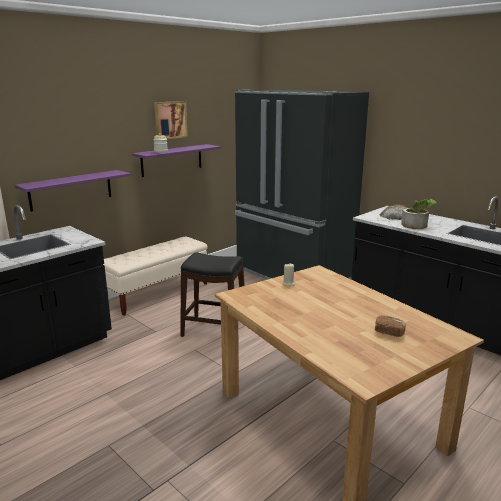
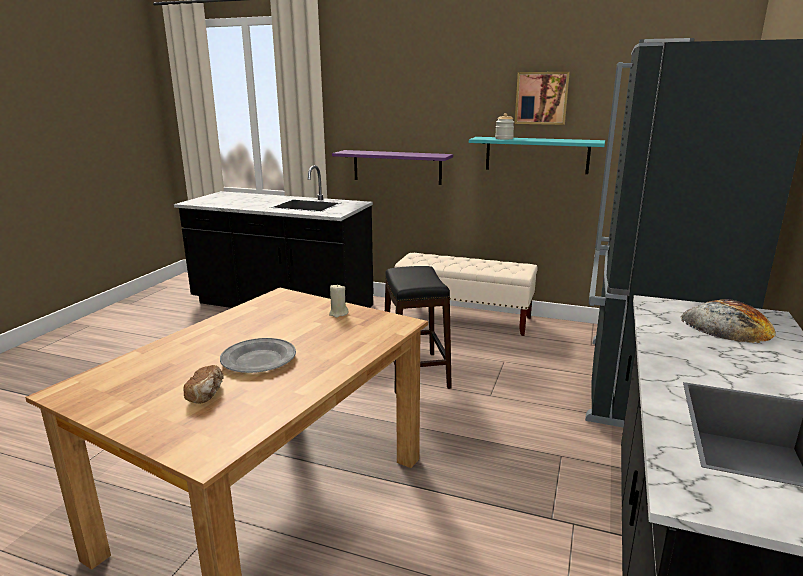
camera: 65 degrees right, 0 degrees up
purple shelf [132,144,221,177] -> turquoise shelf [469,137,605,174]
potted plant [401,199,437,229] -> none
none -> grey plate [220,338,296,373]

